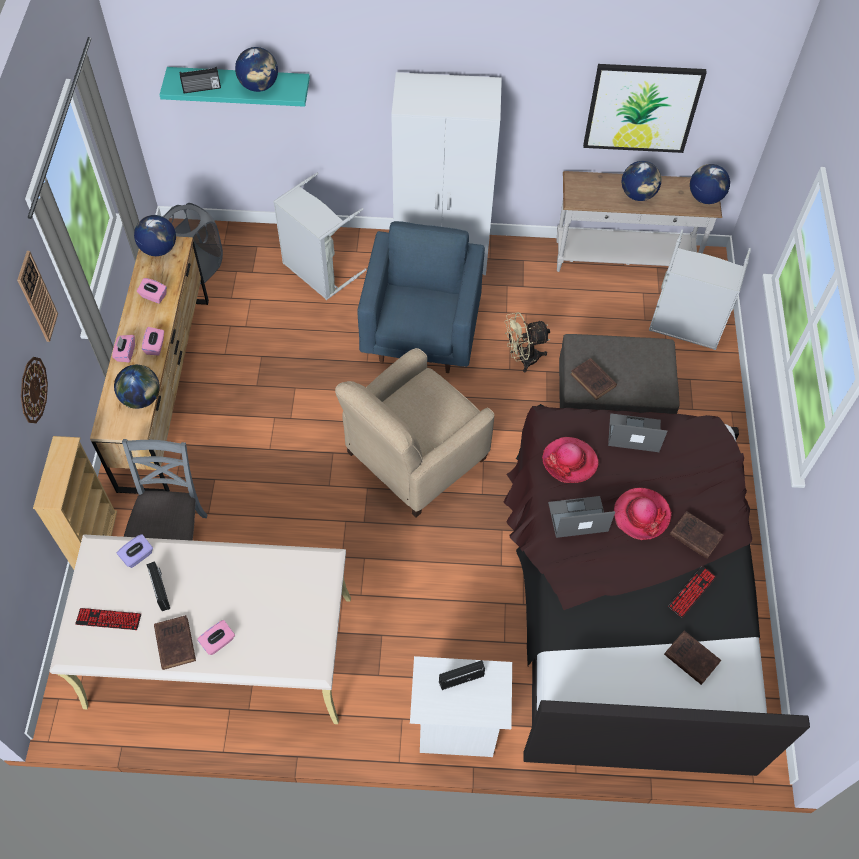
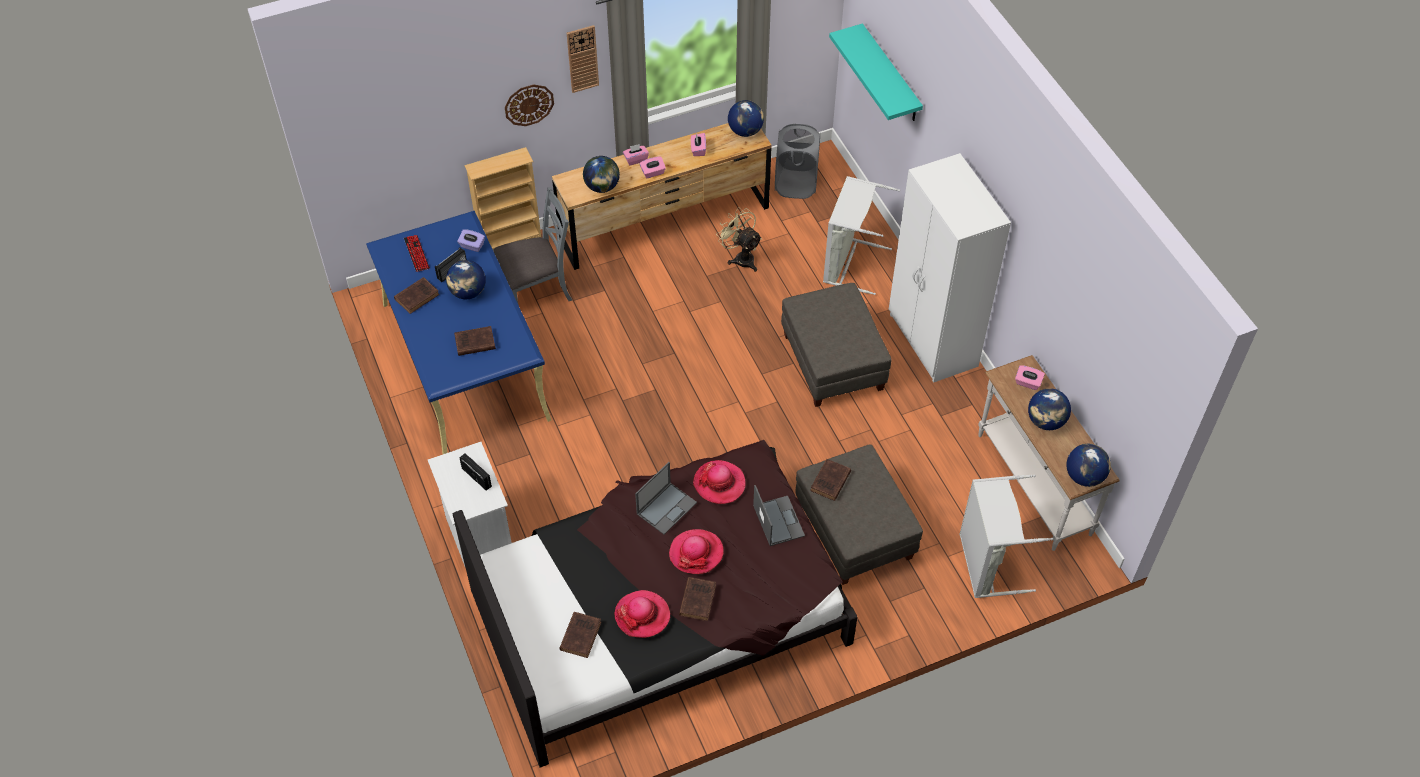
camera: 65 degrees right, 5 degrees down
beige desk [49,534,351,724] -> blue desk [366,211,551,454]
radio [179,67,221,93] -> none
pink tissue box [197,620,235,655] -> pink tissue box moved to [1015,365,1045,390]
globe [235,47,278,92] -> globe moved to [446,260,486,299]
beige armchair [335,348,494,517] -> none
blue armchair [357,221,485,373] -> grey ottoman [781,283,892,407]
beige fan [504,312,550,372] -> beige fan moved to [716,207,762,272]
laptop [548,496,615,538] -> laptop turned 75 degrees clockwise [635,462,697,535]
picture [583,64,707,153] -> none
keyboard [668,566,716,618] -> hat [614,590,670,638]
none -> brown book [454,326,496,356]

